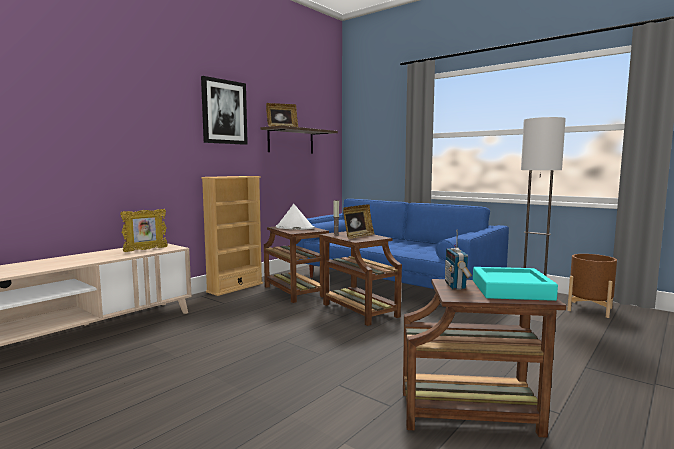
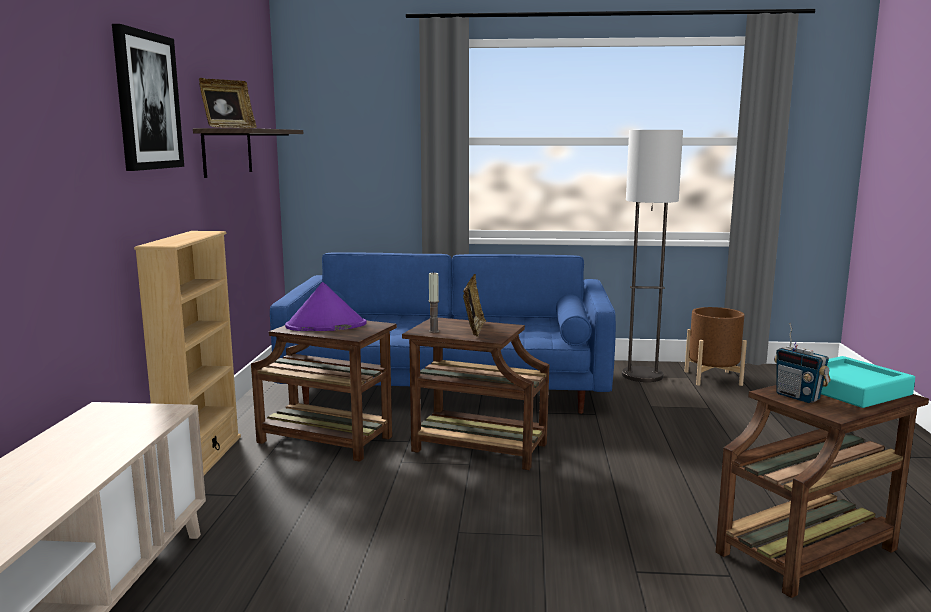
camera: 35 degrees left, 5 degrees up
picture frame [120,209,168,252] -> none
white hat [276,204,315,230] -> purple hat [285,282,367,331]

